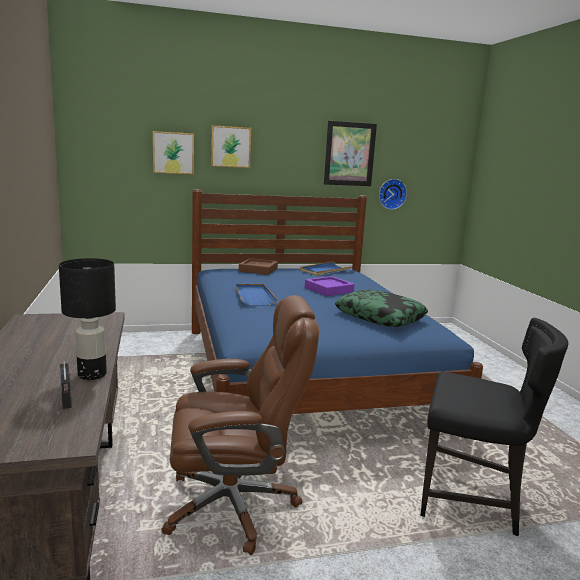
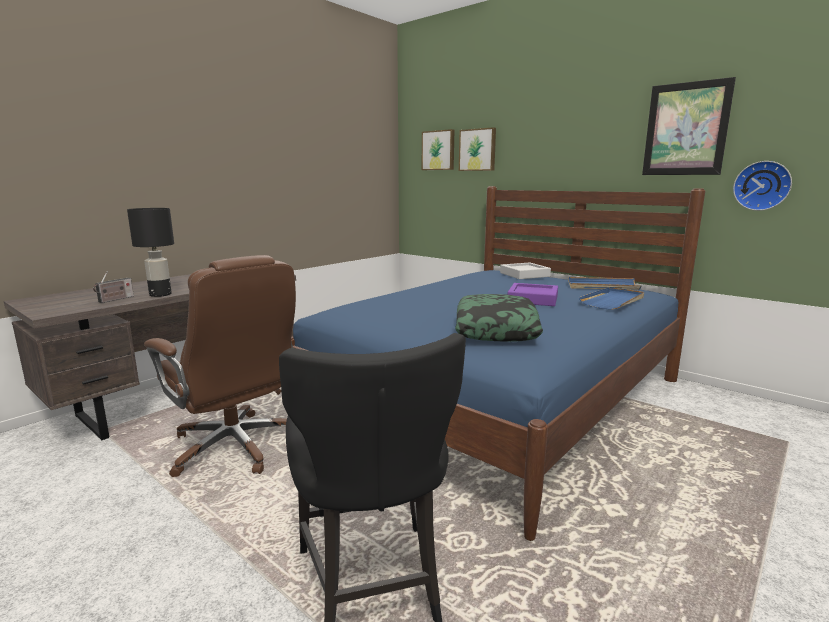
camera: 55 degrees right, 0 degrees up
picture [211,125,251,168] -> picture moved to [422,129,454,170]
blue tray [236,284,277,306] -> blue tray moved to [579,287,644,310]
brown tray [239,258,278,275] -> grey tray [500,262,551,279]

